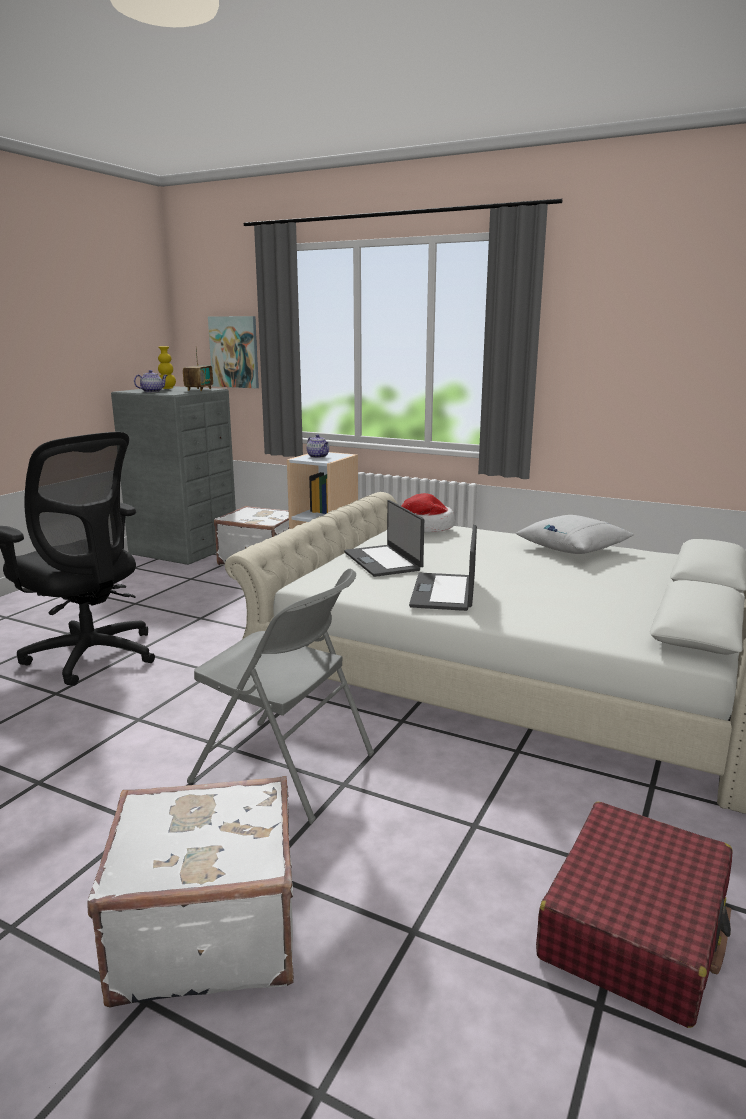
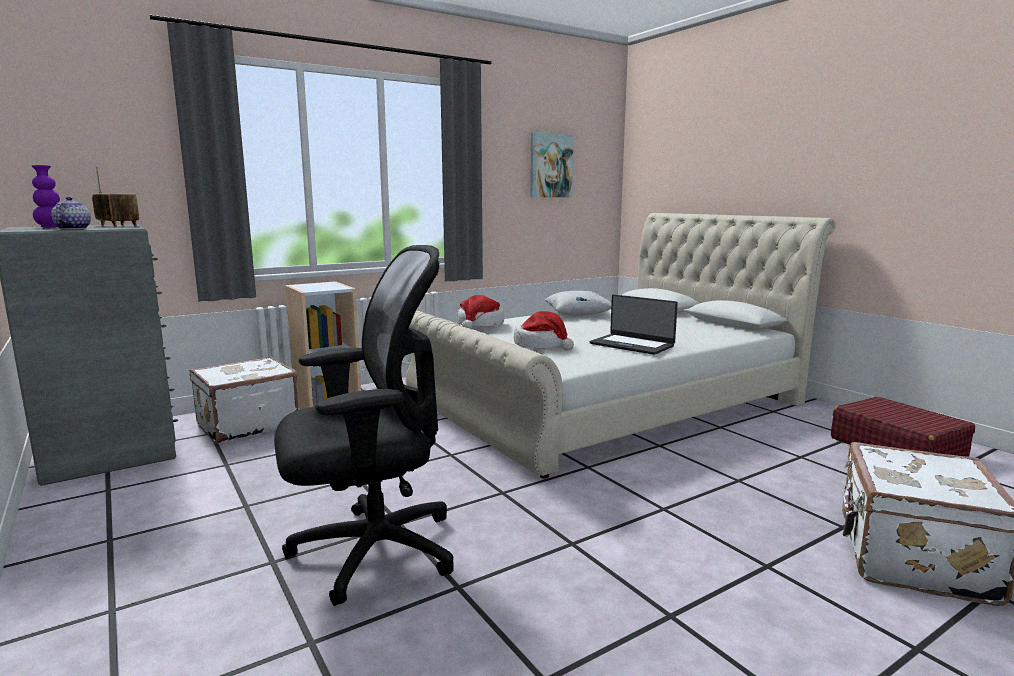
camera: 60 degrees left, 5 degrees down
yellow vase [158,346,176,389] -> purple vase [32,165,60,227]
grey chair [187,568,374,824] -> none
picture [208,316,259,388] -> picture moved to [530,132,574,198]
teapot [307,435,329,458] -> none
laptop [344,500,424,577] -> hat [514,311,574,351]

